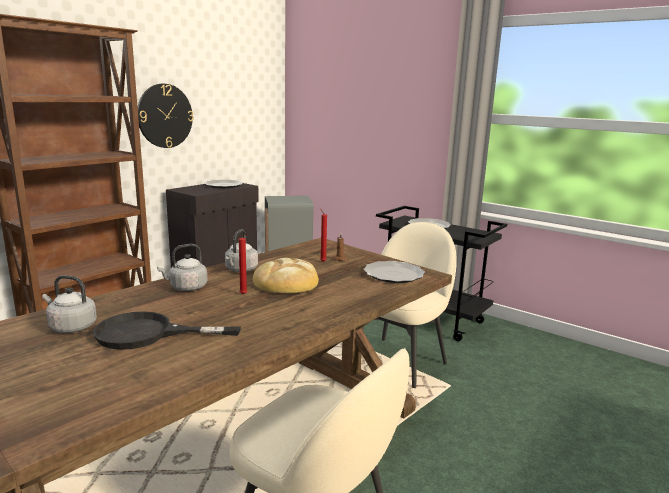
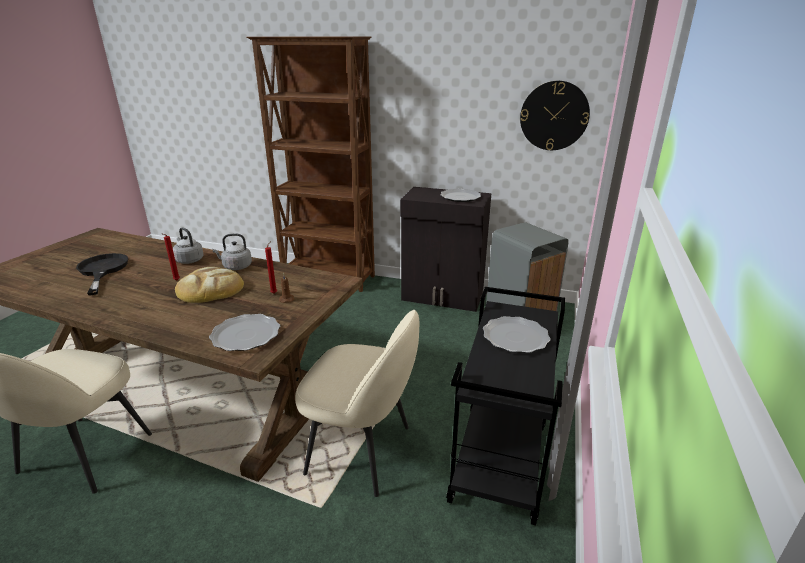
camera: 70 degrees right, 10 degrees up
grey kettle [42,275,97,333] -> none
wall clock [138,84,194,148] -> wall clock moved to [520,81,590,150]

